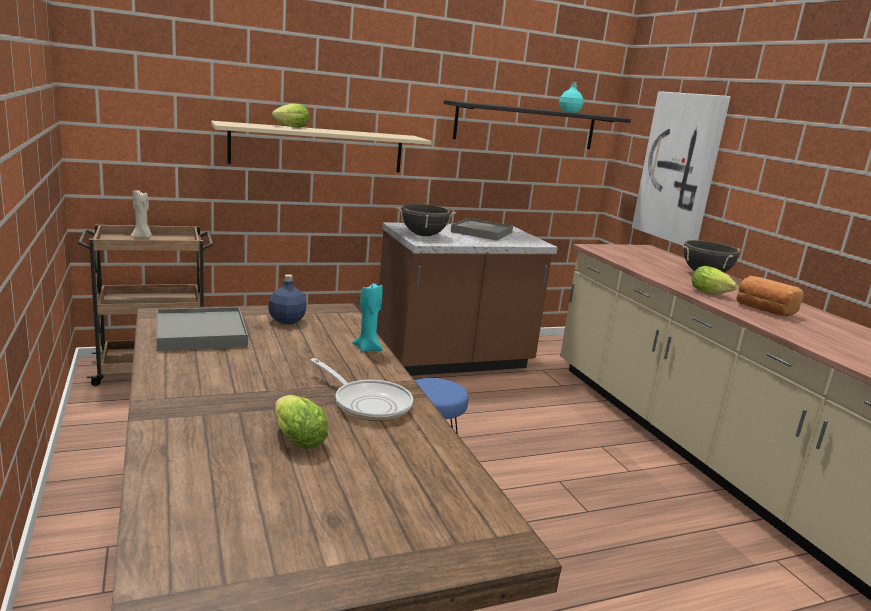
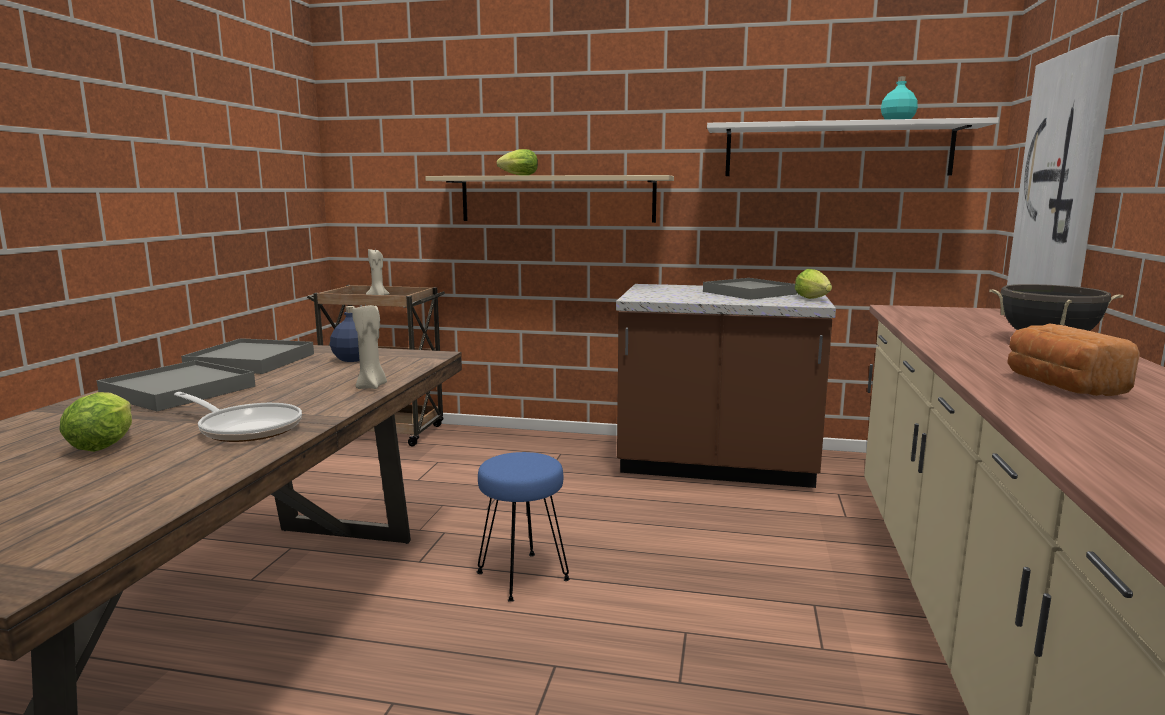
camera: 35 degrees right, 5 degrees down
frying pan [310,358,413,421] -> frying pan turned 45 degrees counterclockwise [174,392,302,442]
turquoise candle [352,283,383,352] -> beige candle [352,303,387,389]
black cooking pot [396,204,457,236] -> none
black shelf [444,100,631,149] -> white shelf [707,117,999,176]
lettuce [692,266,737,294] -> lettuce moved to [795,269,832,299]
none -> grey tray [97,360,255,411]

